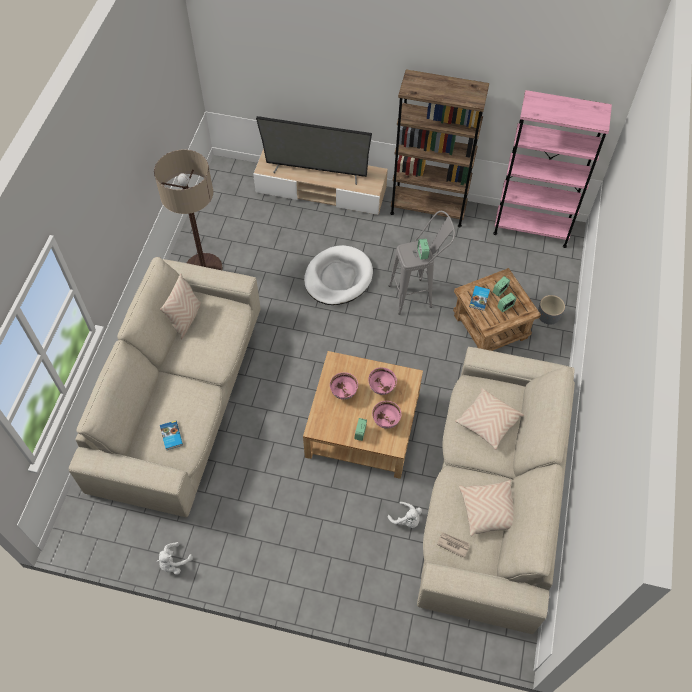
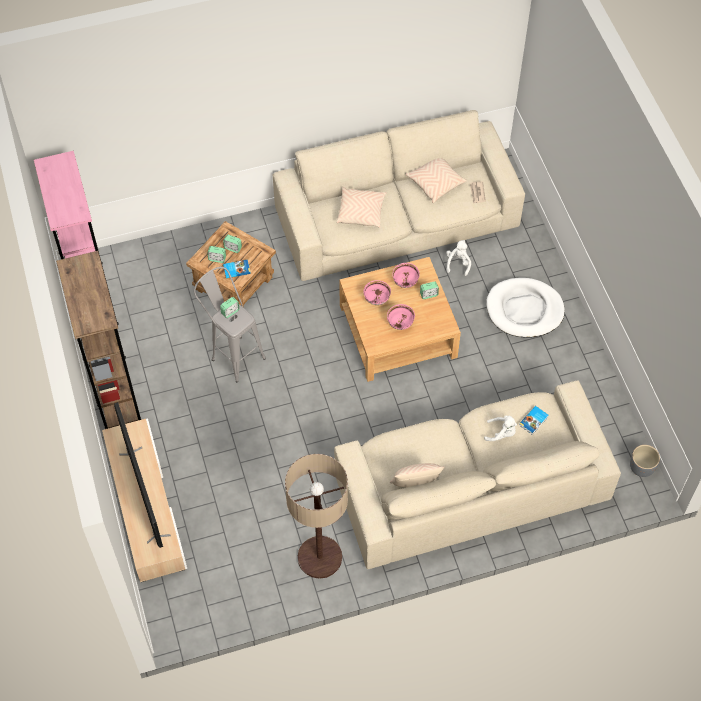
camera: 120 degrees left, 0 degrees up
white plush toy [157,542,193,575] -> white plush toy moved to [484,415,517,441]
white dog bed [304,245,373,305] -> white dog bed moved to [486,278,565,338]
grey planter [538,295,565,325] -> grey planter moved to [630,445,660,477]

